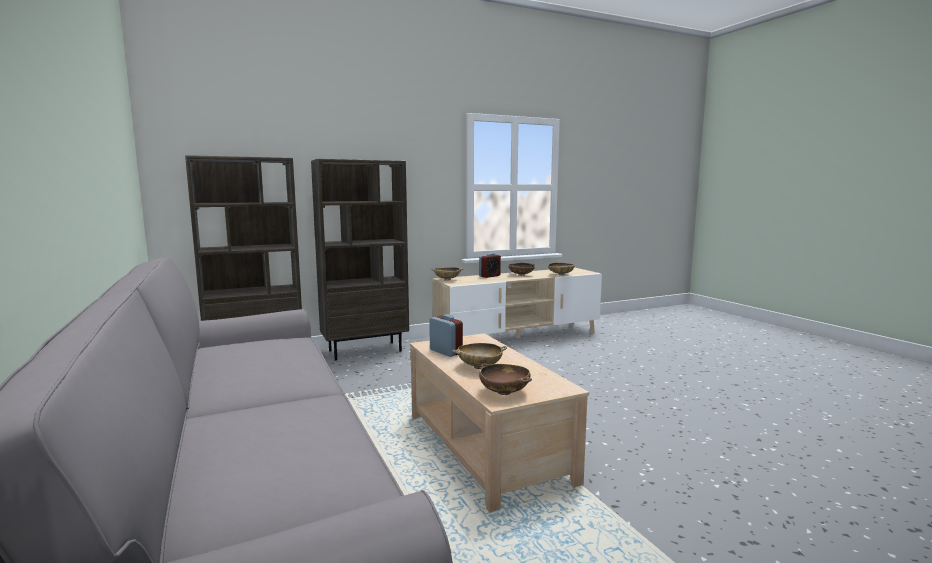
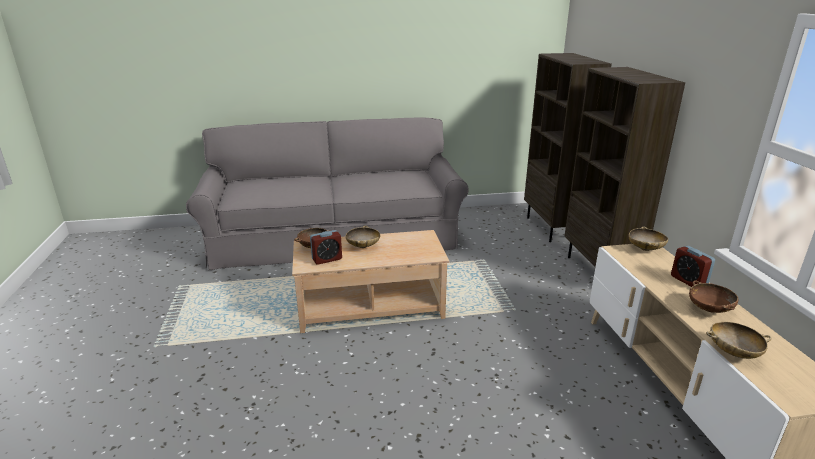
camera: 105 degrees right, 15 degrees up
alarm clock [429,314,463,357] -> alarm clock moved to [310,230,342,265]

